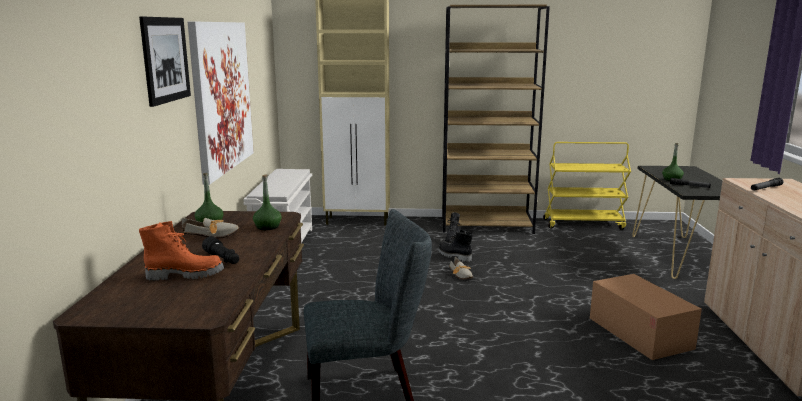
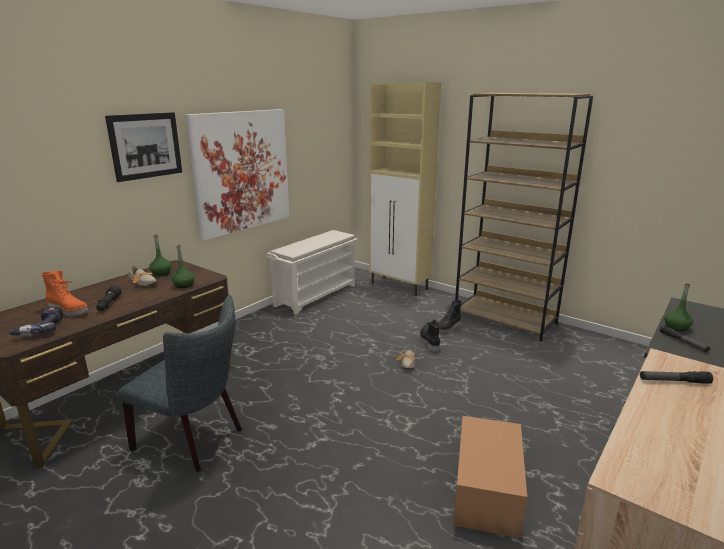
camera: 35 degrees right, 5 degrees up
yellow cart [543,142,631,230] -> none
none -> power drill [9,307,63,336]

